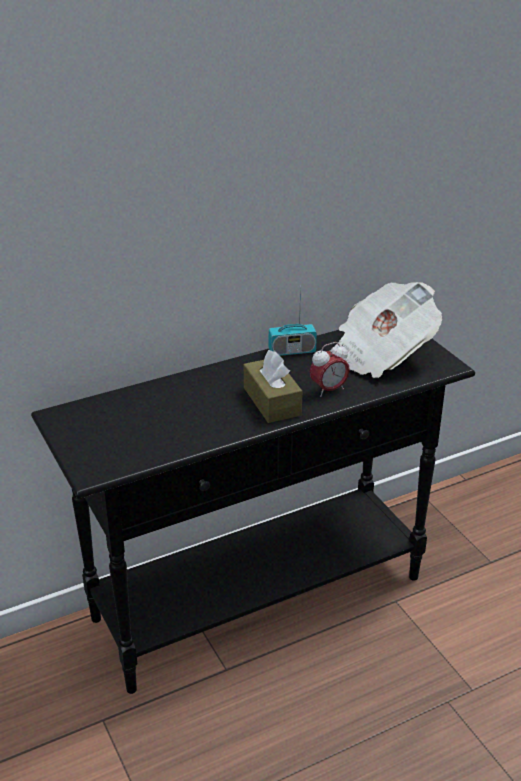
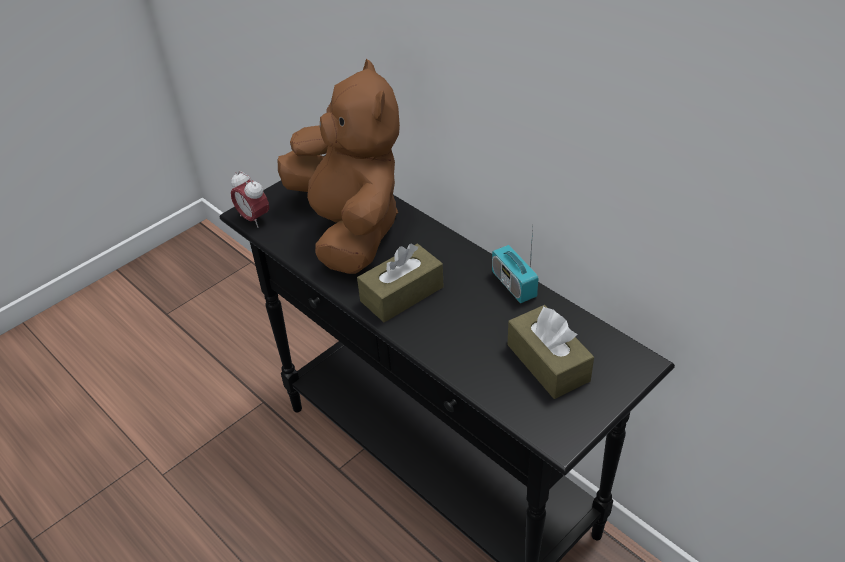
camera: 75 degrees right, 10 degrees up
alarm clock [310,342,350,397] -> alarm clock moved to [231,171,269,228]
newspaper [335,282,442,378] -> brown tissue box [508,305,594,399]
none -> brown plush toy [277,59,400,274]

